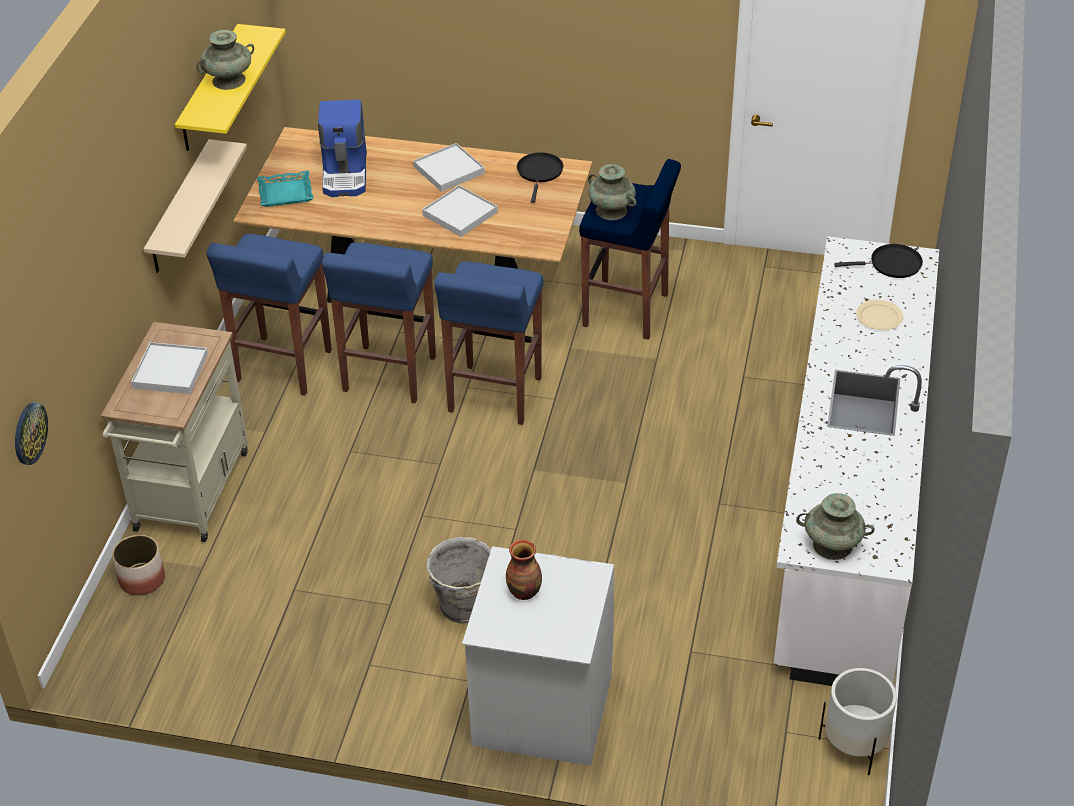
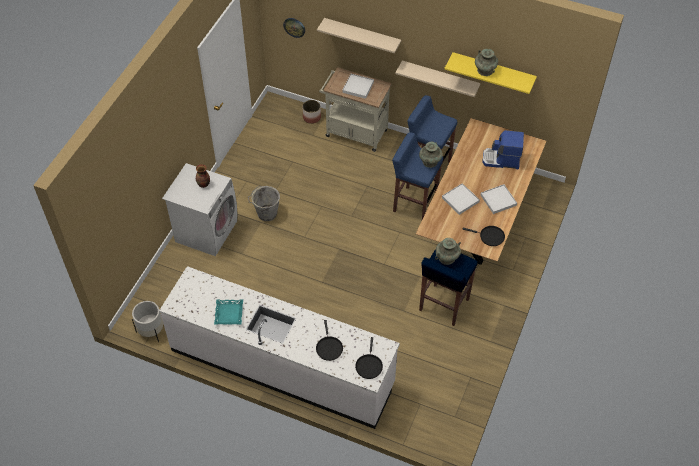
camera: 100 degrees right, 10 degrees up
turquoise tray [257,171,314,207] -> turquoise tray moved to [214,299,243,324]
blue stool [434,261,543,425] -> none
turquoise vase [796,493,875,560] -> turquoise vase moved to [419,142,443,168]
beige plate [856,300,903,330] -> black frying pan [316,320,343,361]
none -> beige shelf [317,18,401,53]

